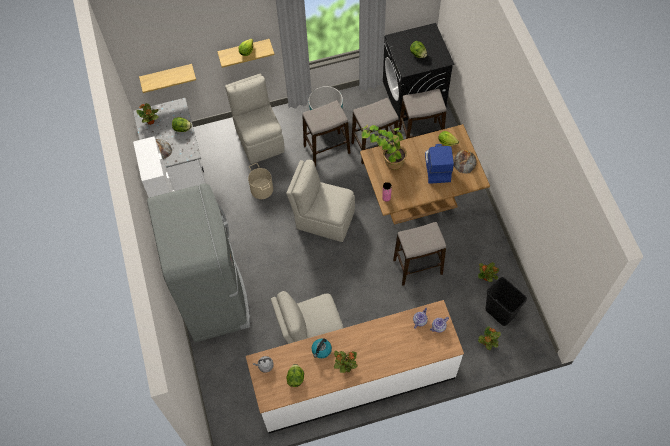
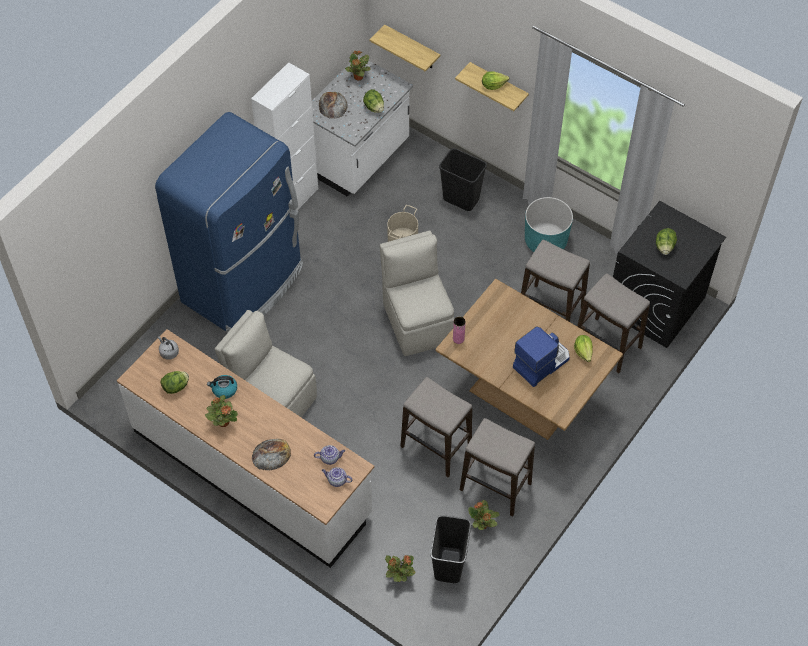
camera: 50 degrees right, 5 degrees down
grey fridge [147,183,250,342] -> blue fridge [155,112,303,333]
beige chair [225,74,285,164] -> black trash can [439,148,487,211]
stool [302,100,350,167] -> stool moved to [460,418,535,516]
potted plant [362,124,407,170] -> none
bread [454,150,477,174] -> bread moved to [252,439,291,471]

